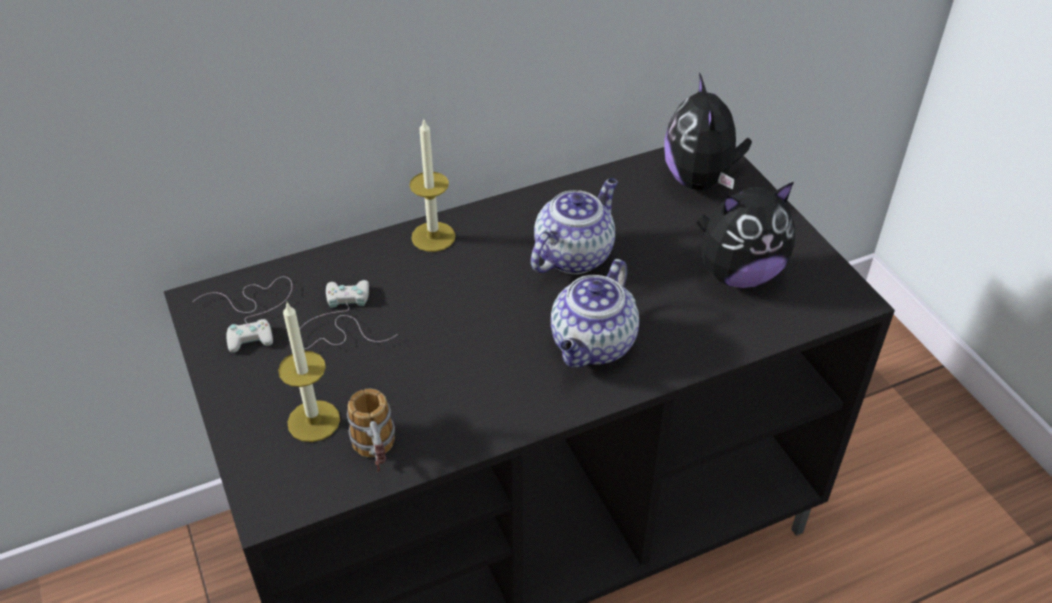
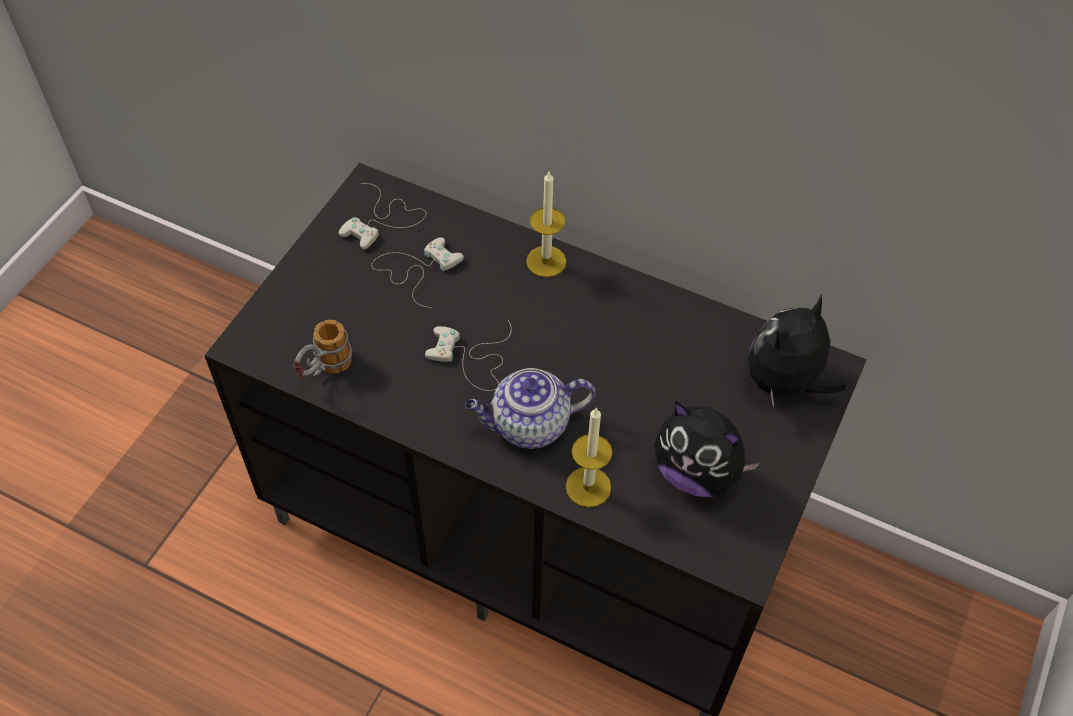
camera: 50 degrees right, 10 degrees up
candle [278,302,340,442] -> candle moved to [566,407,612,507]
teapot [531,178,618,274] -> none
none -> white game controller [425,320,512,391]

